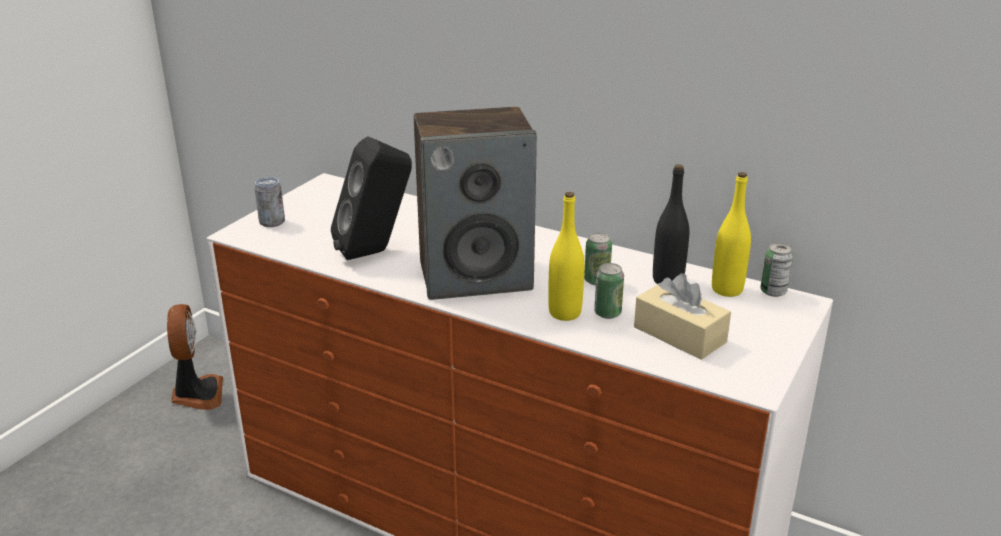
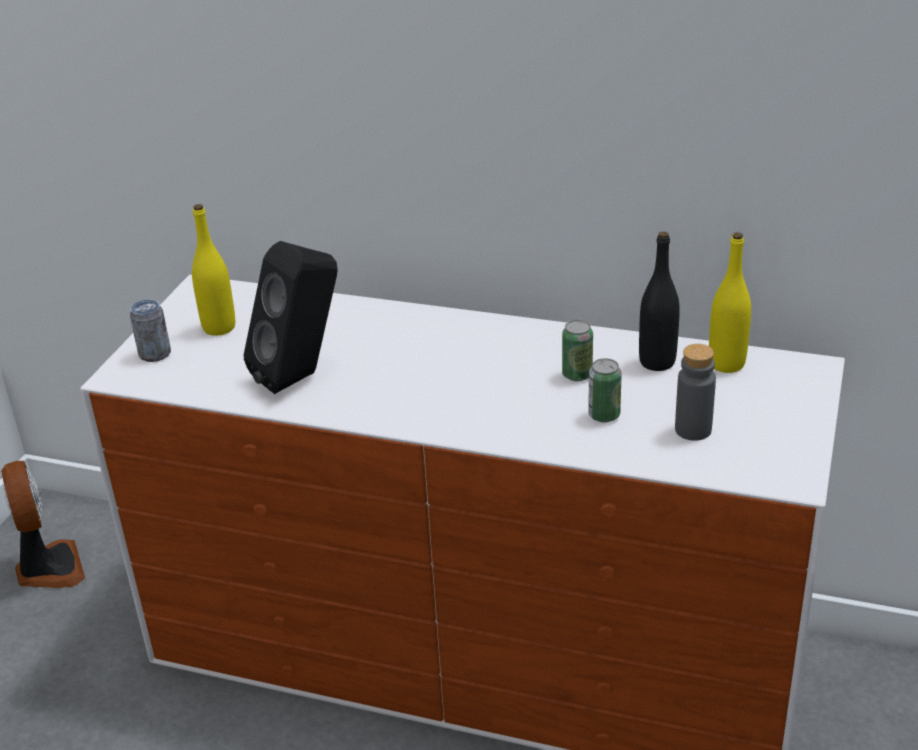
camera: 10 degrees left, 5 degrees up
speaker [414,107,537,300] -> none
yellow bottle [548,192,585,321] -> yellow bottle moved to [192,204,235,336]
beige tissue box [634,273,731,360] -> grey bottle [675,344,716,441]
can [760,243,793,297] -> none

